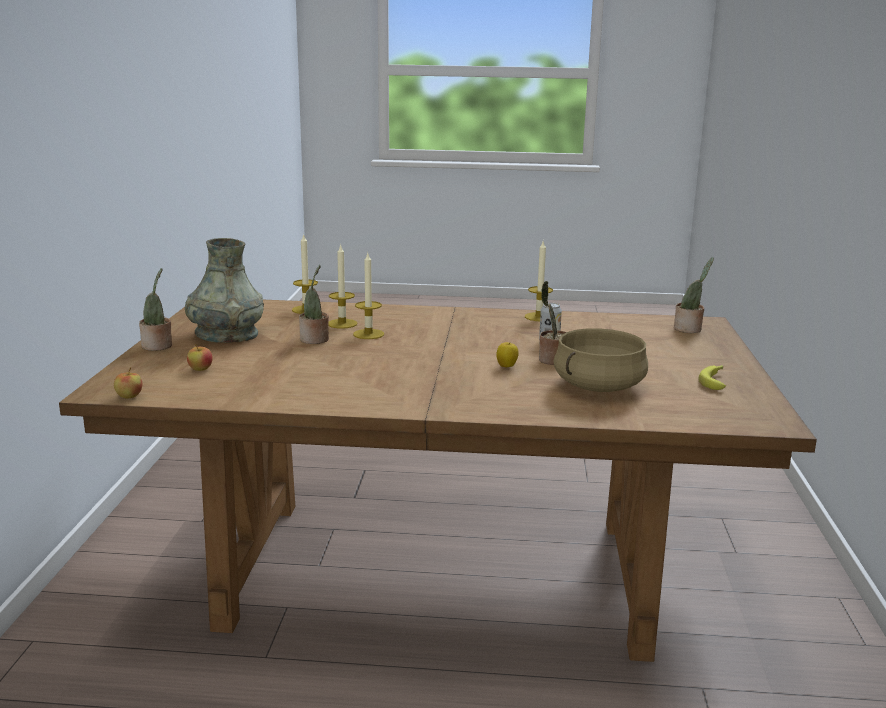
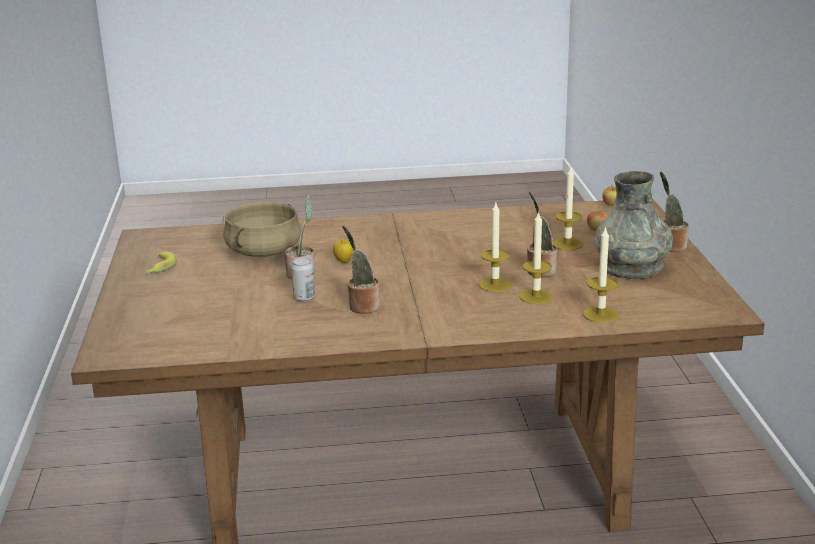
camera: 170 degrees right, 5 degrees up
candle [525,241,553,321] -> candle moved to [553,167,583,250]
potted plant [674,257,714,333] -> potted plant moved to [342,225,380,314]

